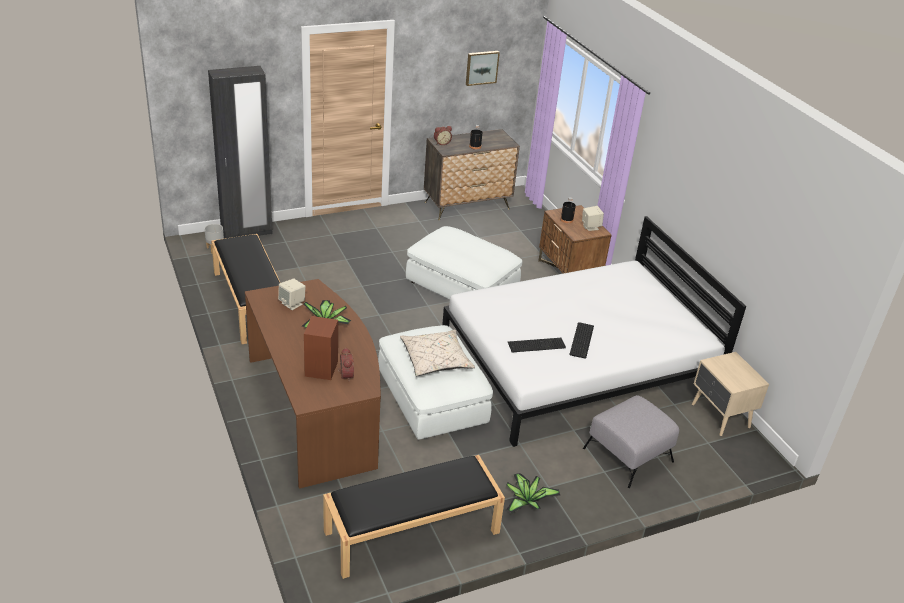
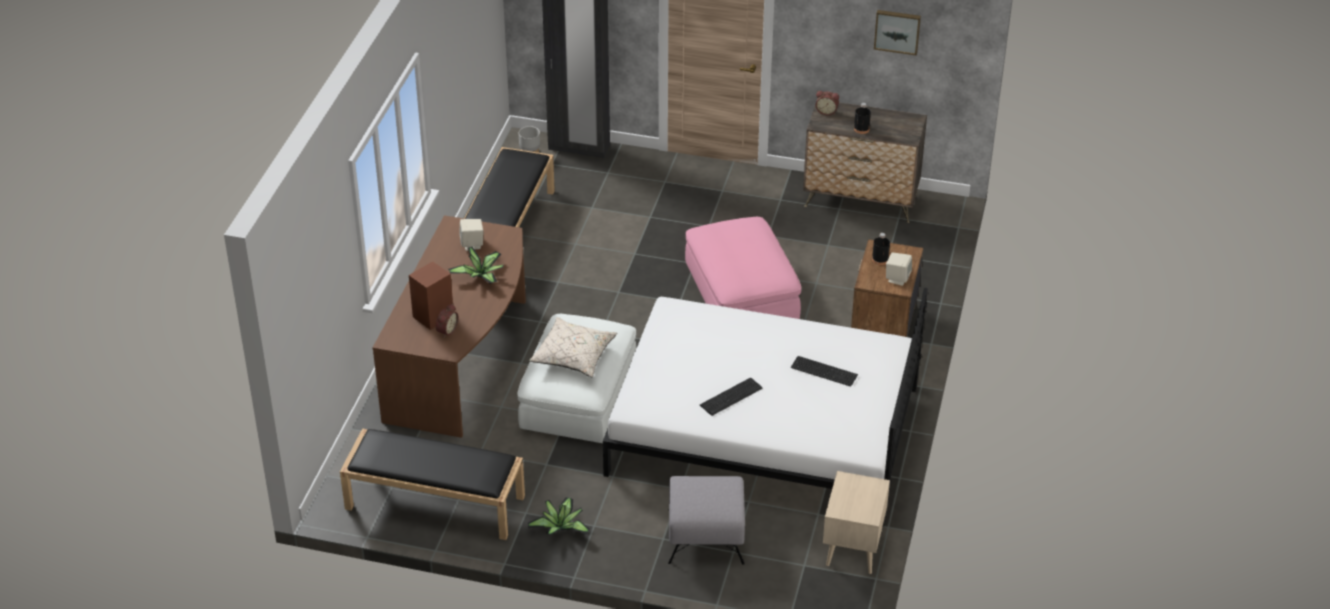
camera: 40 degrees right, 5 degrees up
white ottoman [406,226,522,299] -> pink ottoman [685,216,801,319]
keyboard [508,338,566,352] -> keyboard moved to [791,356,858,387]

